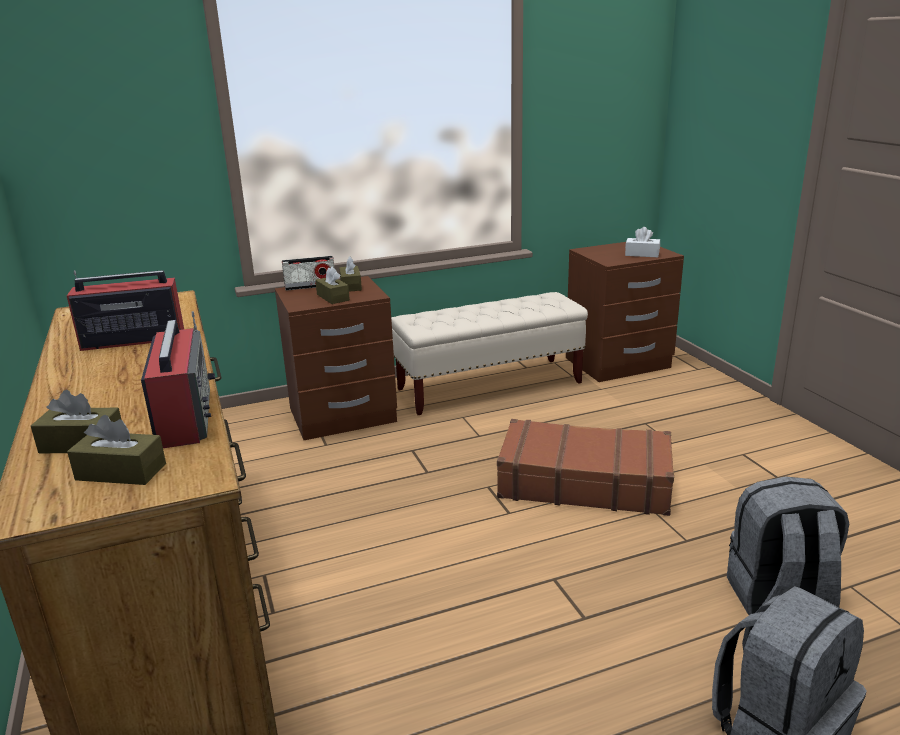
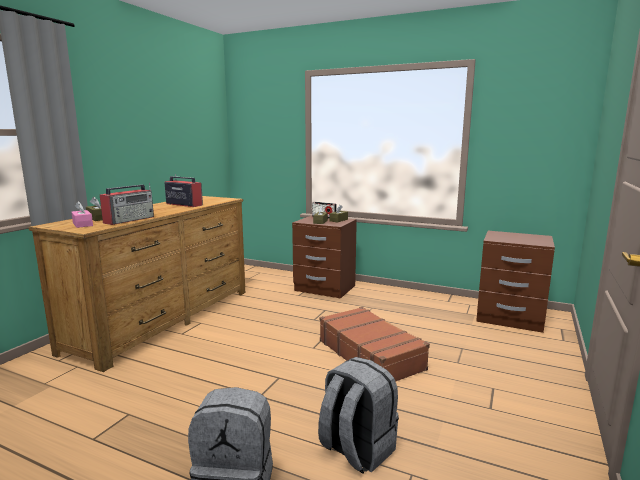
camera: 45 degrees right, 10 degrees down
brown tissue box [67,415,166,485] -> pink tissue box [71,201,93,228]
beige bench [391,292,588,415] -> none
white tissue box [625,227,660,257] -> none

